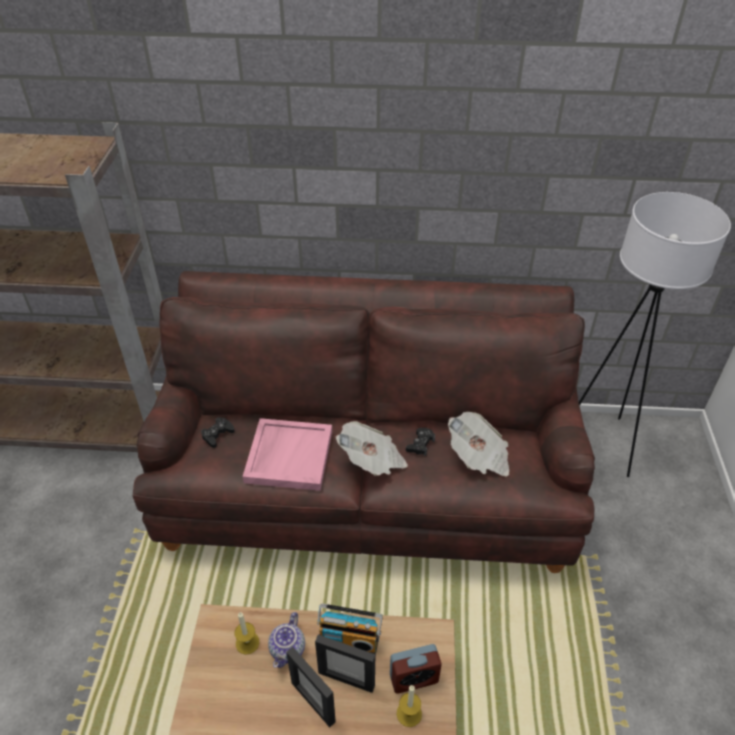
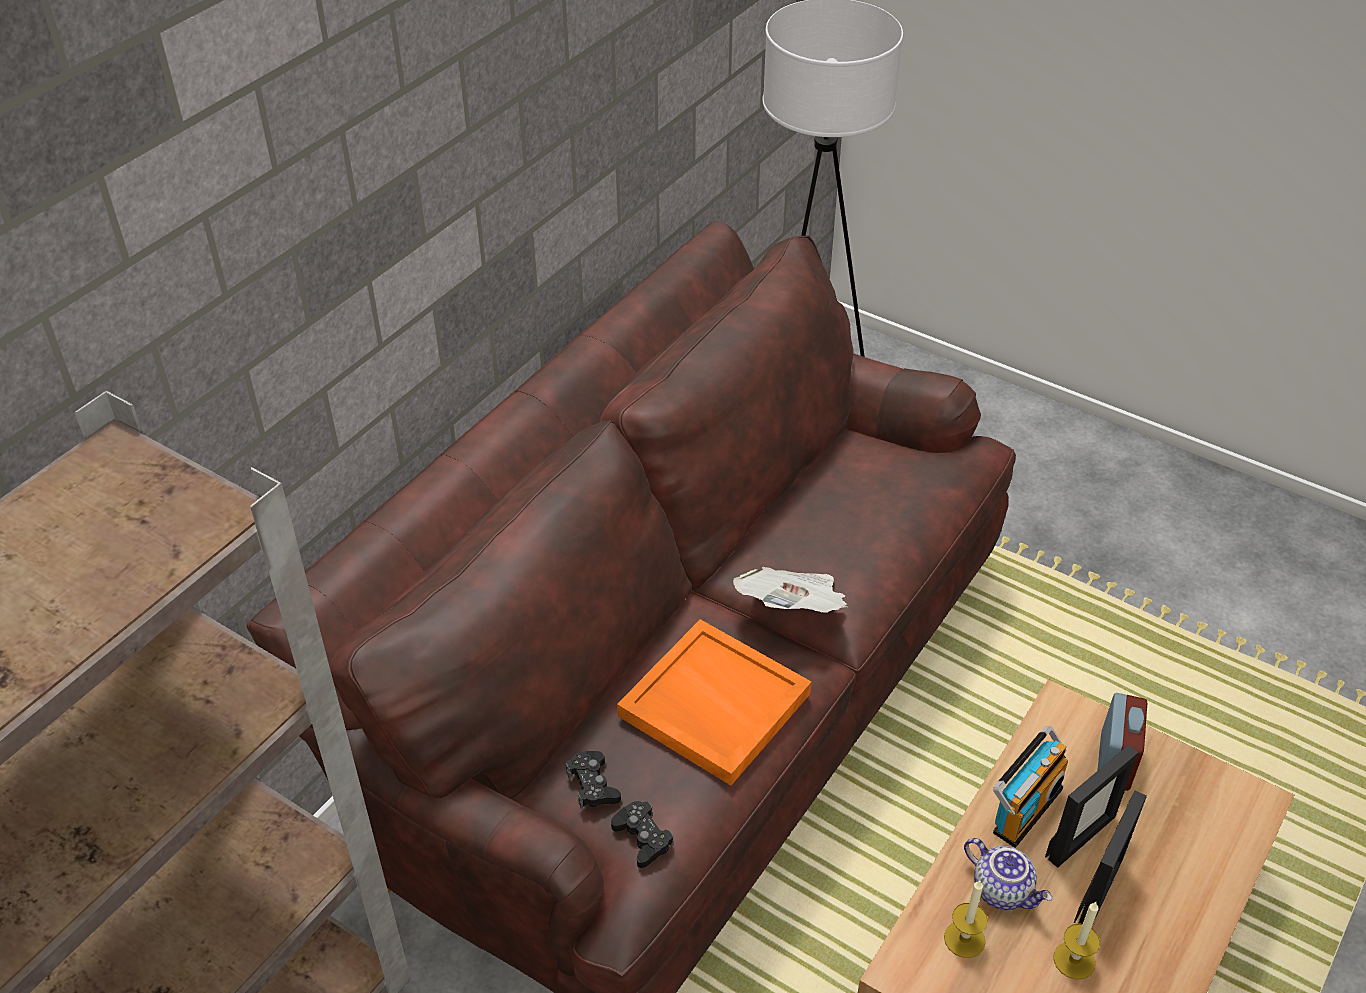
camera: 60 degrees left, 0 degrees up
pink tray [242,418,332,491] -> orange tray [617,619,812,786]
picture frame [286,647,336,727] -> picture frame turned 45 degrees counterclockwise [1074,790,1147,924]
candle [396,685,422,727] -> candle moved to [1053,902,1100,980]
black game controller [406,428,435,456] -> black game controller moved to [611,801,674,868]
newspaper [448,412,509,477] -> none

